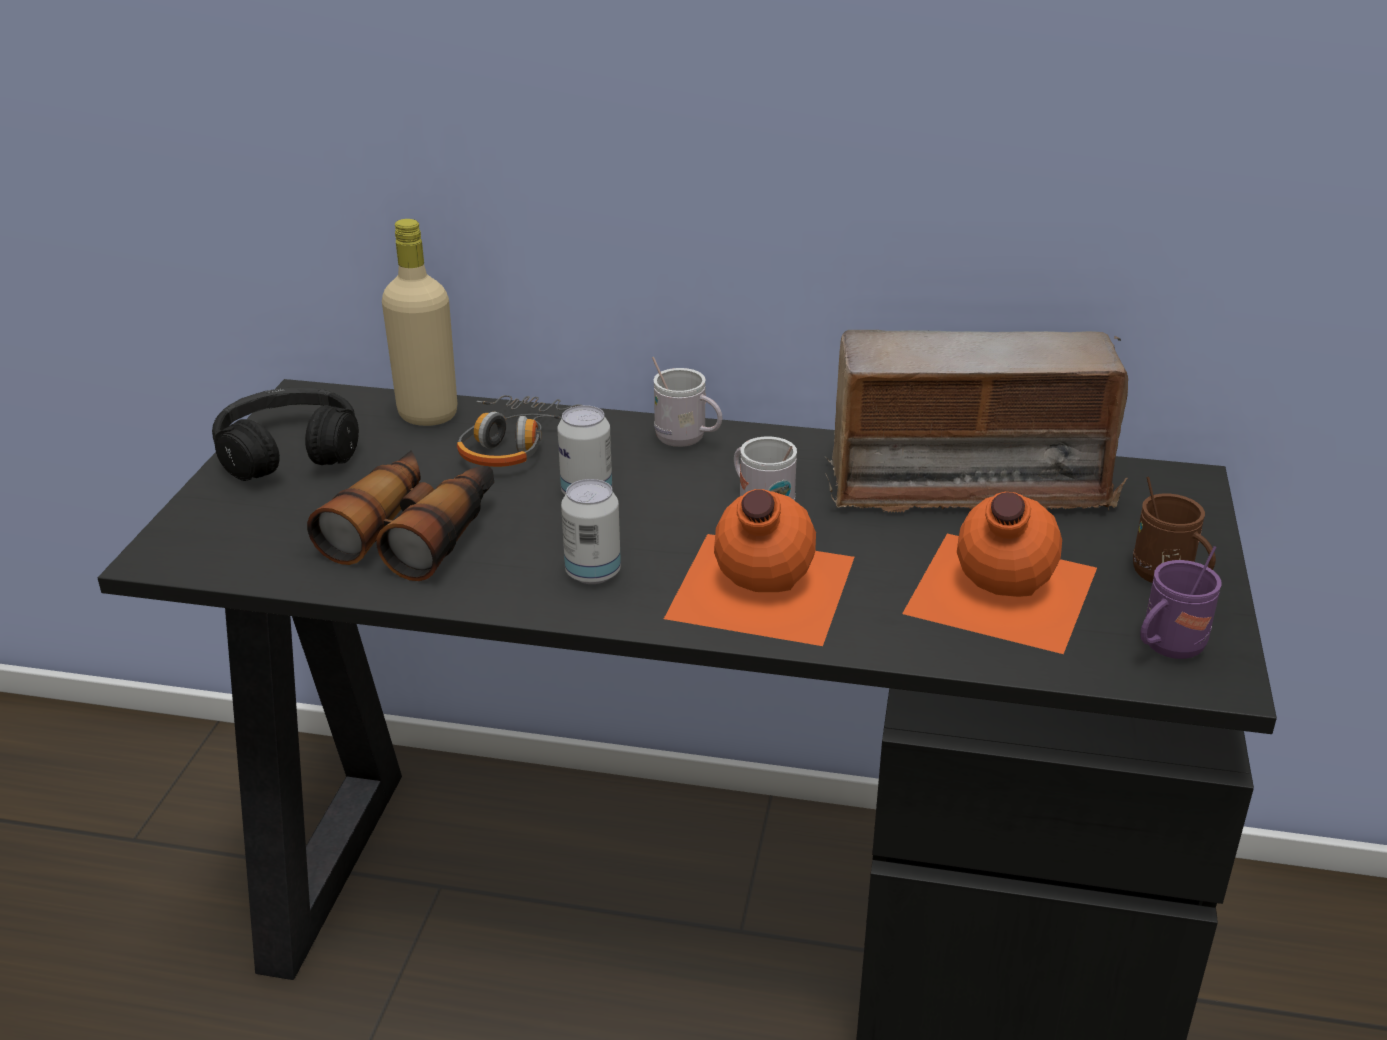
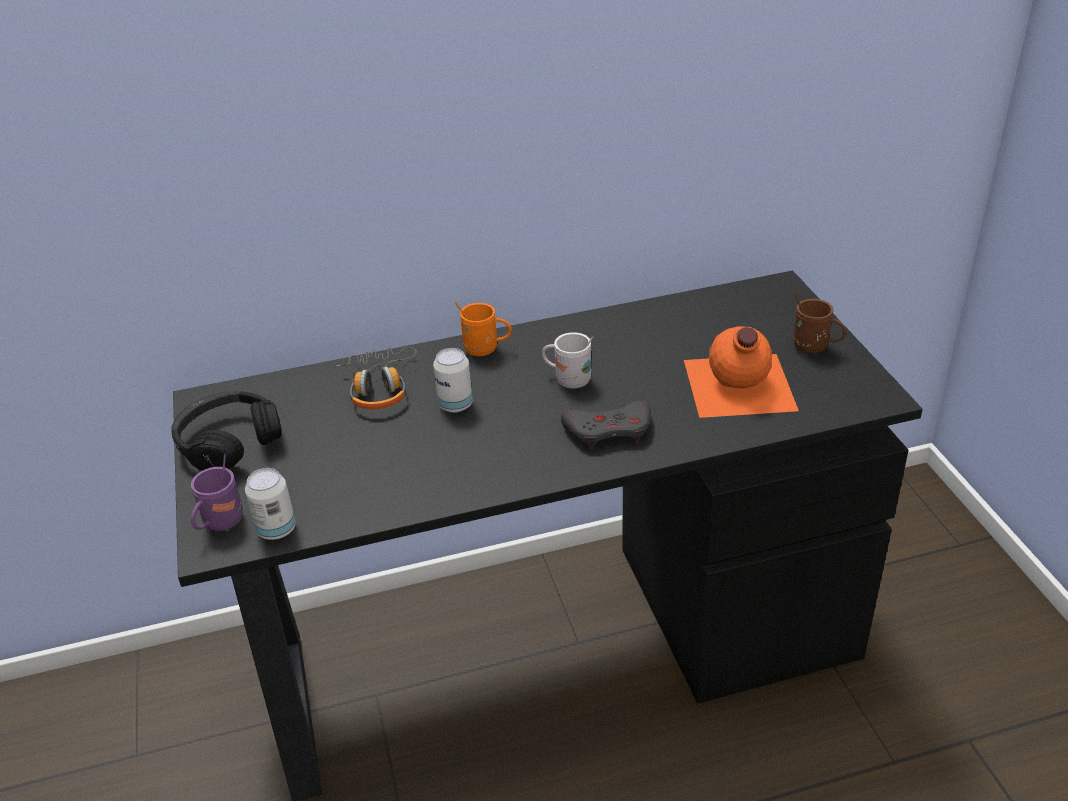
camera: 25 degrees left, 5 degrees up
binoculars [307,451,494,581] -> none
beige bottle [382,219,457,426] -> none
can [561,479,621,584] -> can moved to [245,468,296,540]
white mug [652,357,722,447] -> orange mug [455,302,512,356]
orange bottle [664,489,854,646] -> grey game controller [561,400,651,450]
radio [825,330,1128,513] -> none
purple mug [1140,546,1221,659] -> purple mug moved to [191,454,243,531]

